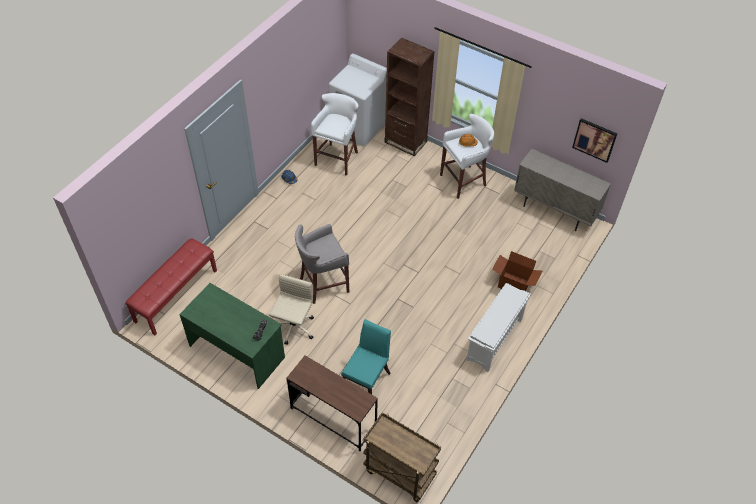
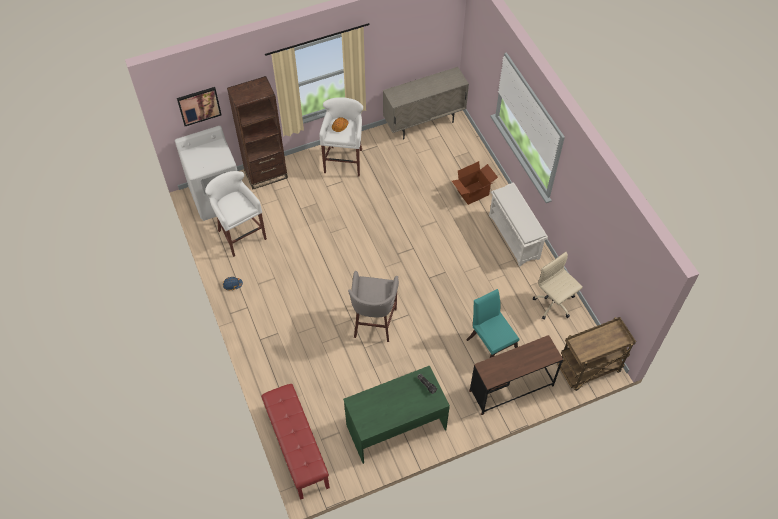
camera: 55 degrees left, 5 degrees up
beige office chair [269,274,314,345] -> beige office chair moved to [533,252,583,319]
picture [572,118,618,163] -> picture moved to [177,87,222,126]

